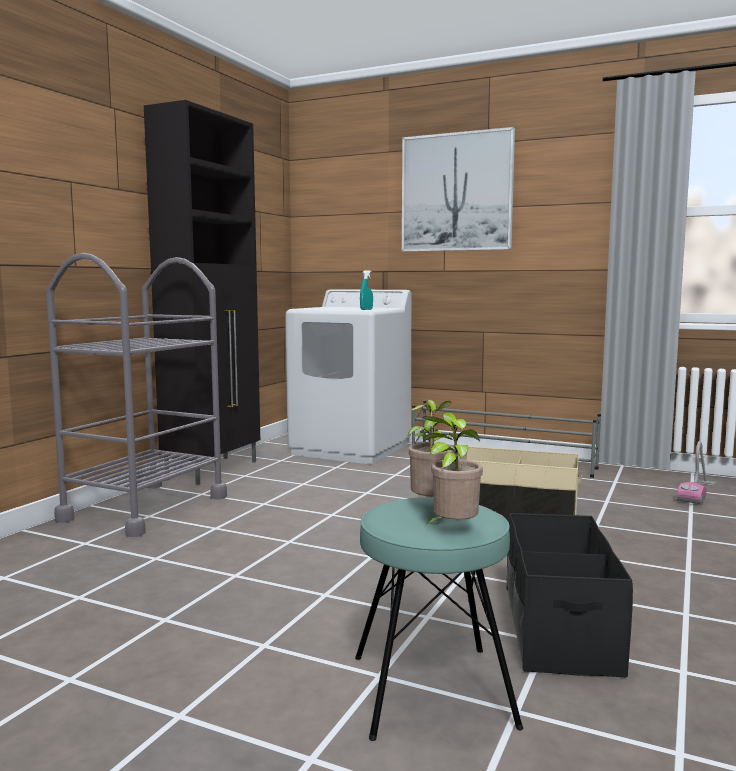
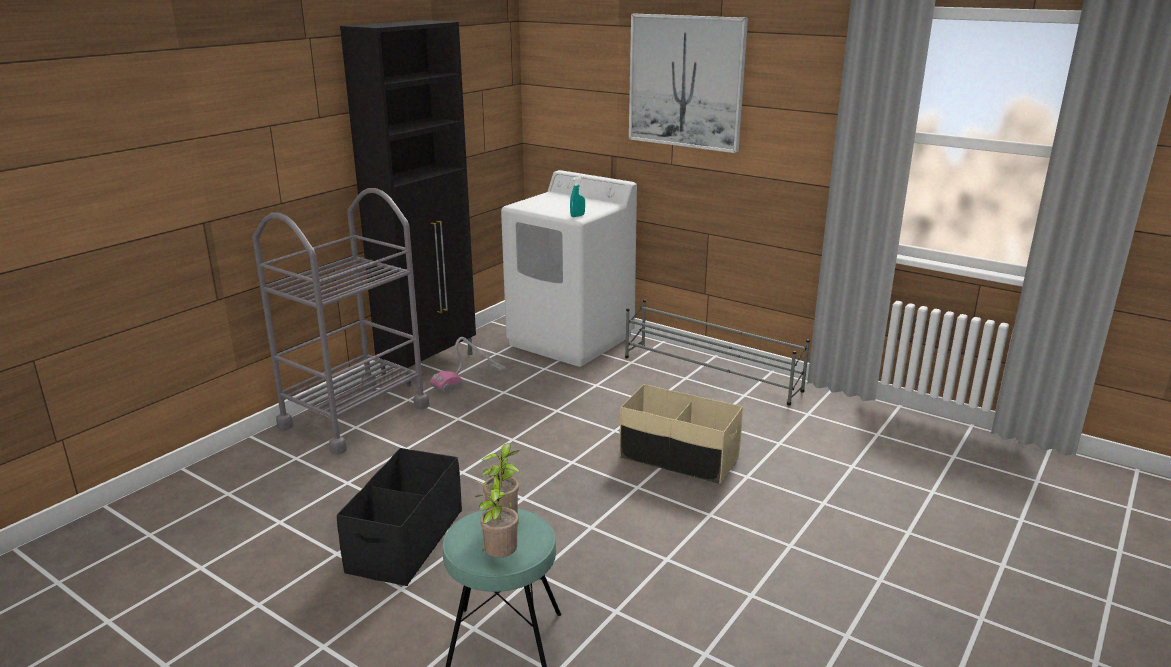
camera: 10 degrees right, 15 degrees up
black storage box [507,513,633,677] -> black storage box moved to [337,448,462,586]
vacuum cleaner [677,441,716,505] -> vacuum cleaner moved to [430,337,506,393]

